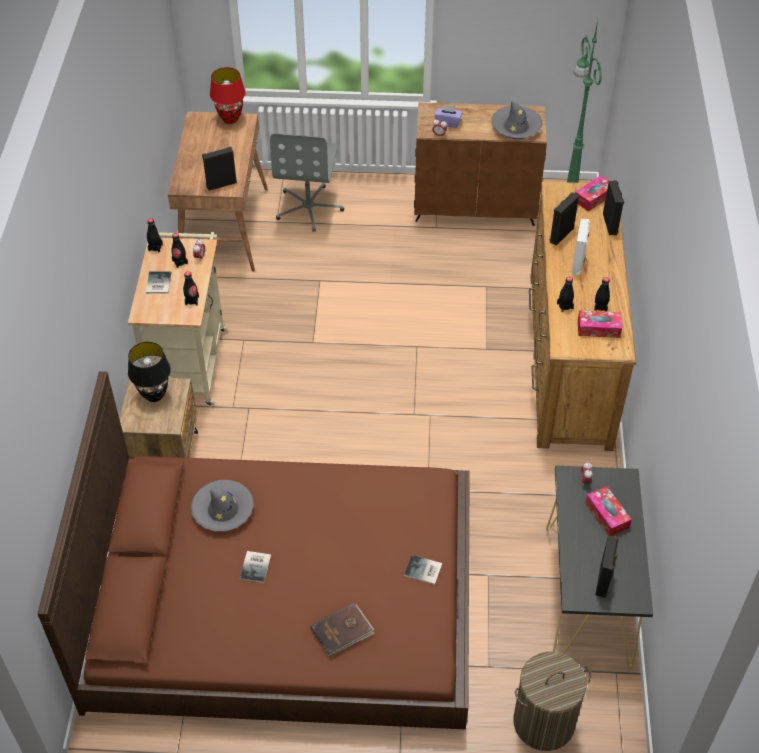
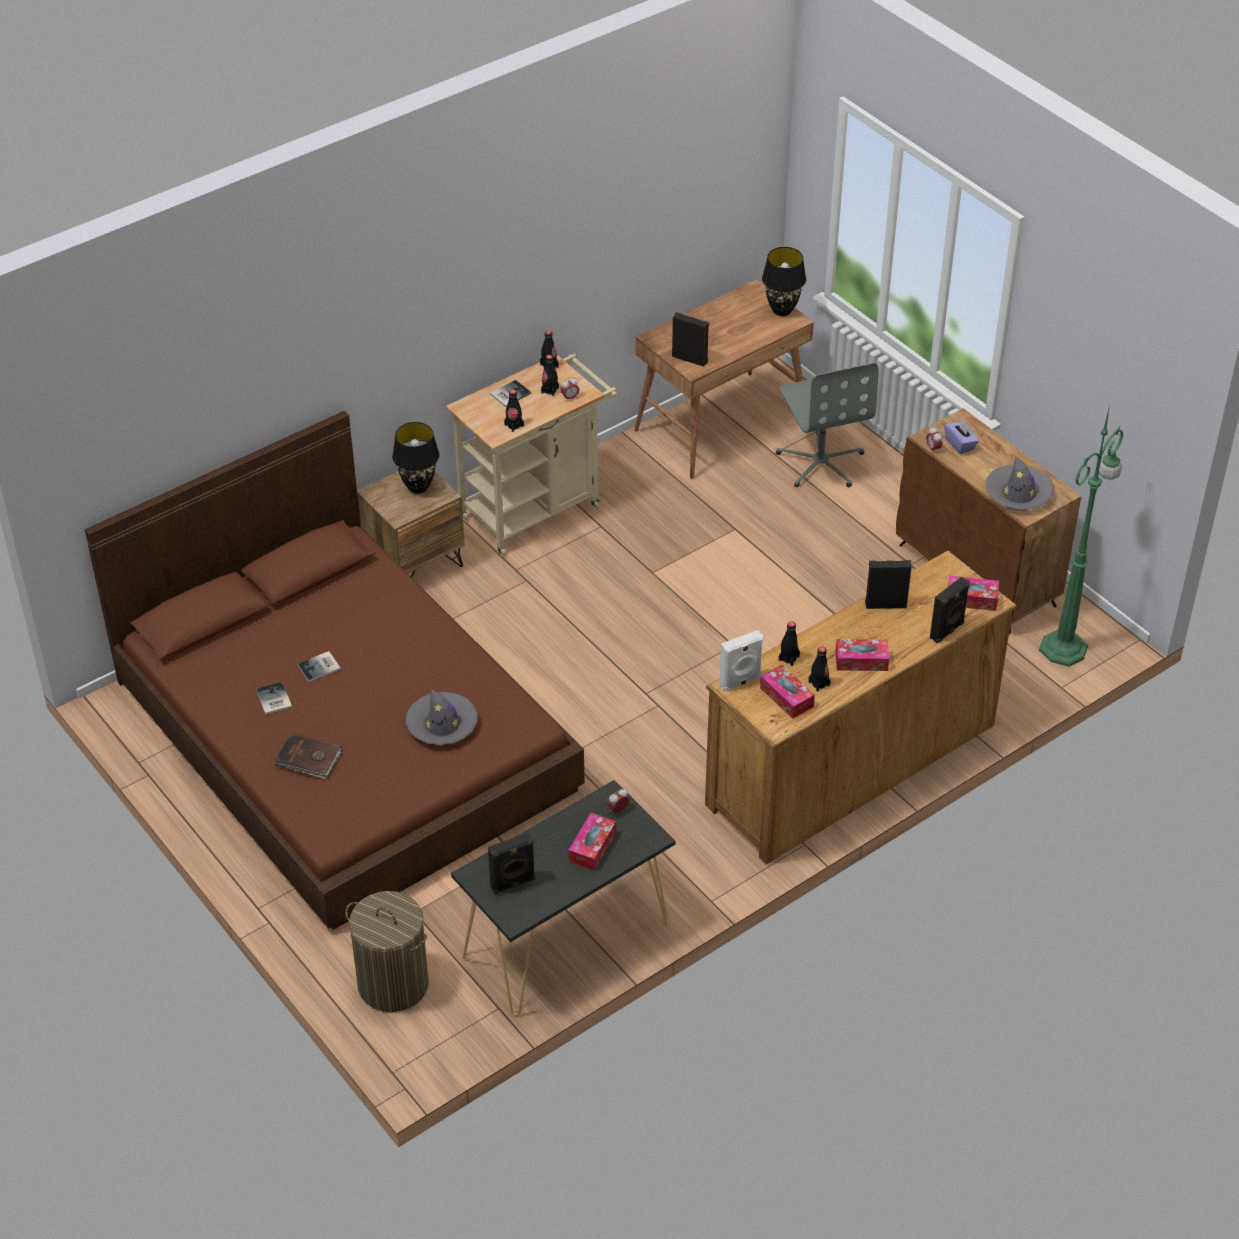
camera: 50 degrees right, 5 degrees down
grey hat [191,480,254,531] -> grey hat moved to [406,689,478,745]
red table lamp [210,67,246,124] -> black table lamp [762,247,806,316]
grey office chair [270,133,344,232] -> grey office chair turned 75 degrees counterclockwise [776,363,879,487]
book [404,555,442,585] -> book moved to [256,682,292,715]
white speaker [571,219,590,275] -> white speaker moved to [719,630,763,692]
none -> tissue box [835,639,889,671]

